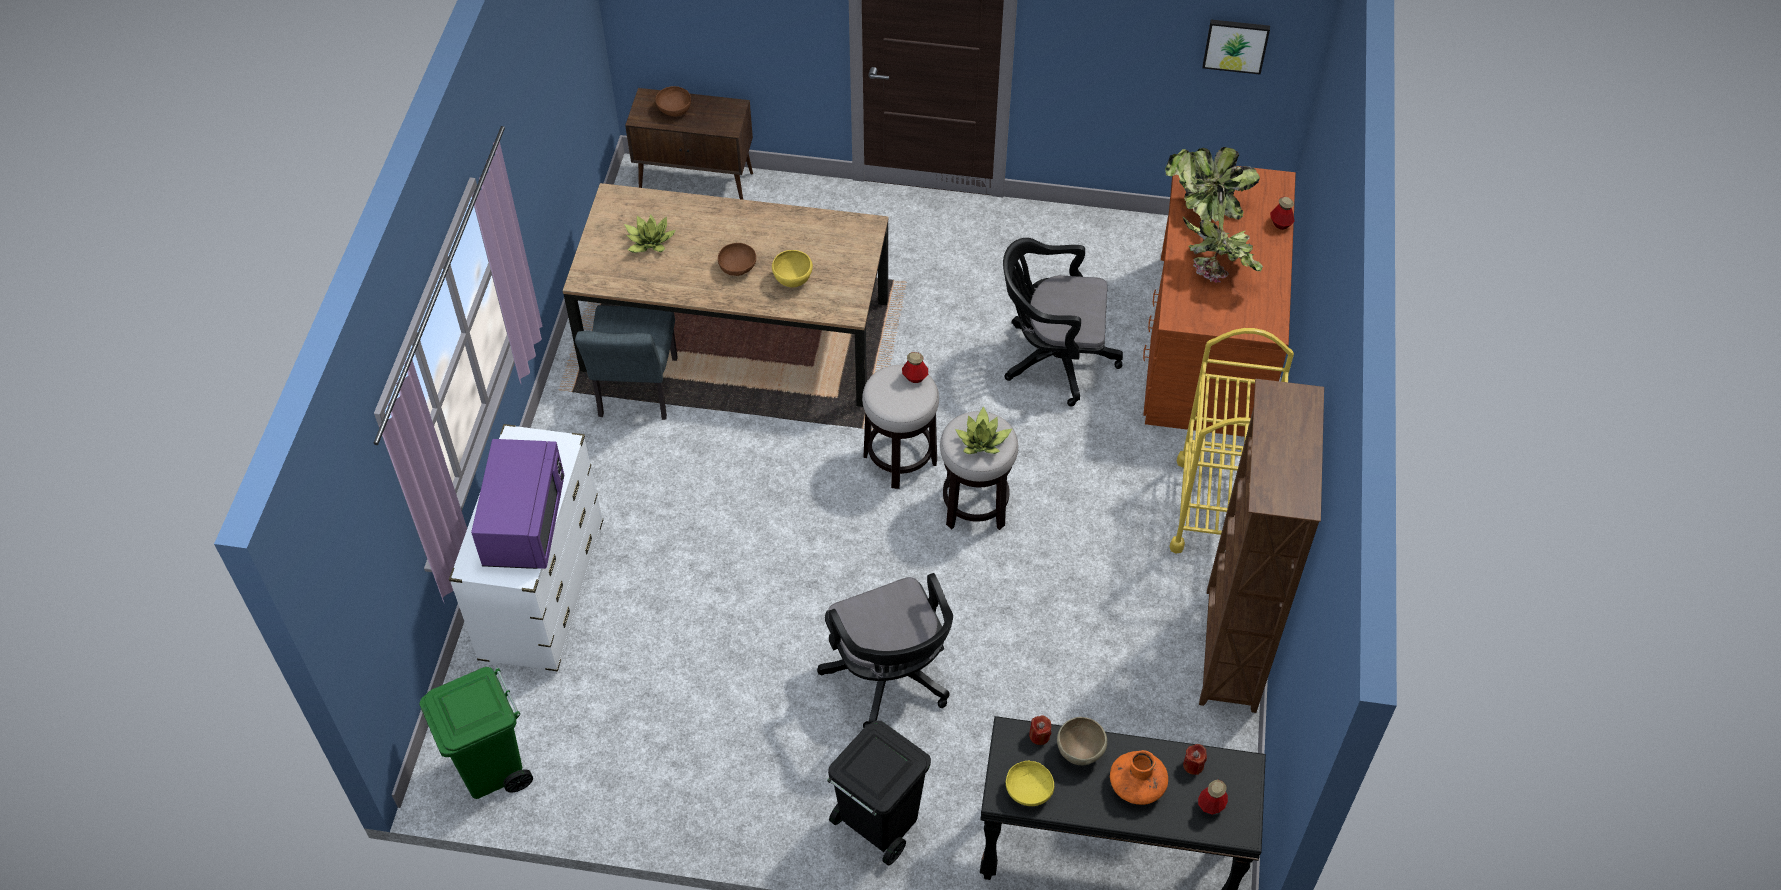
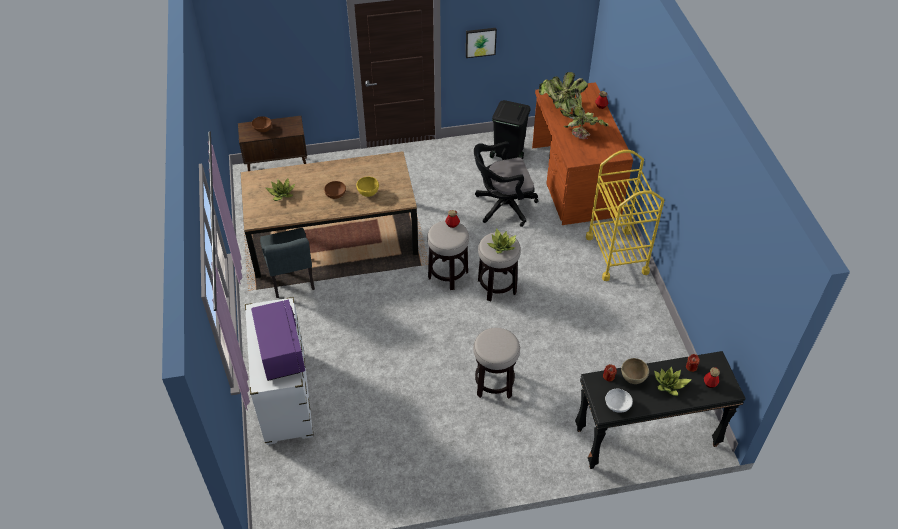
camera: 20 degrees left, 5 degrees down
green trash can [419,667,533,799] -> none
black office chair [817,573,953,728] -> stool [473,328,520,399]
black trash can [827,721,931,866] -> black trash can moved to [490,100,531,159]
yellow bowl [1006,761,1054,806] -> white bowl [605,389,633,413]
orange vase [1110,750,1168,805] -> potted plant [654,366,692,396]
brown bookcase [1199,379,1324,713] -> none
picture [1203,20,1270,75] -> picture moved to [466,28,497,58]

